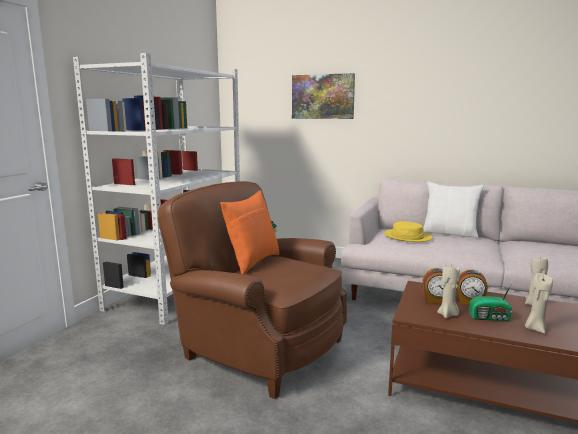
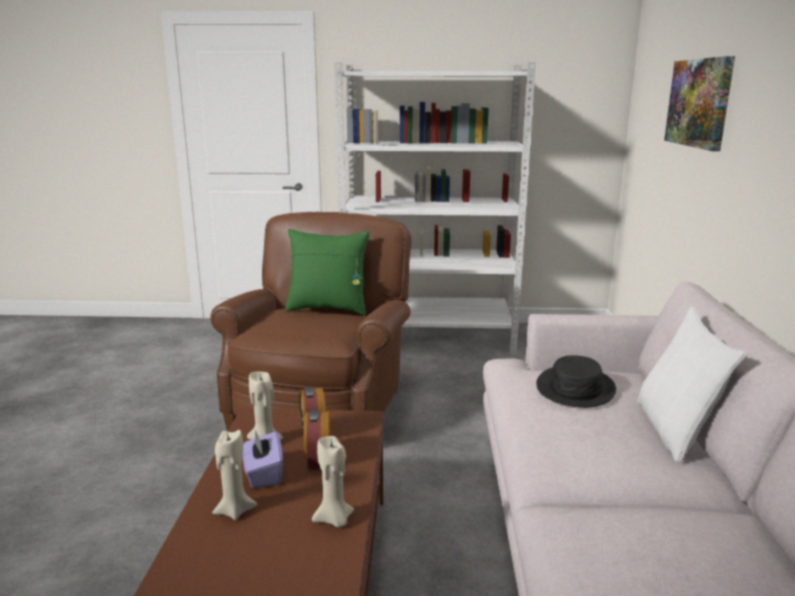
camera: 70 degrees right, 5 degrees up
orange pillow [220,190,279,275] -> green pillow [285,229,369,316]
yellow hat [384,221,433,242] -> black hat [536,355,616,408]
radio [469,283,512,321] -> purple tissue box [243,430,283,488]

